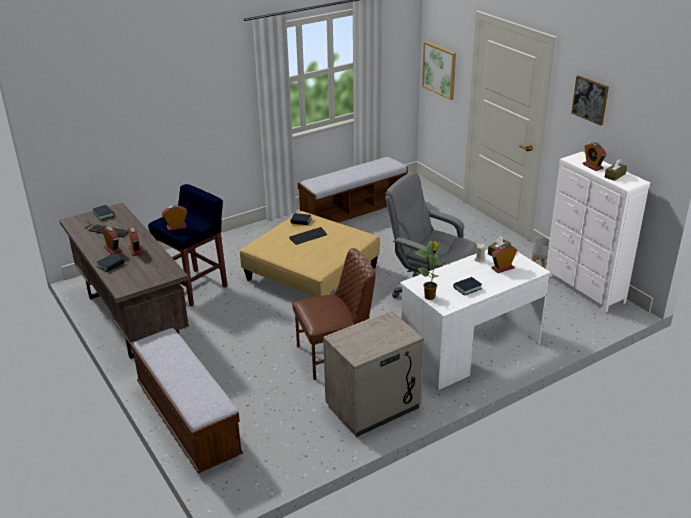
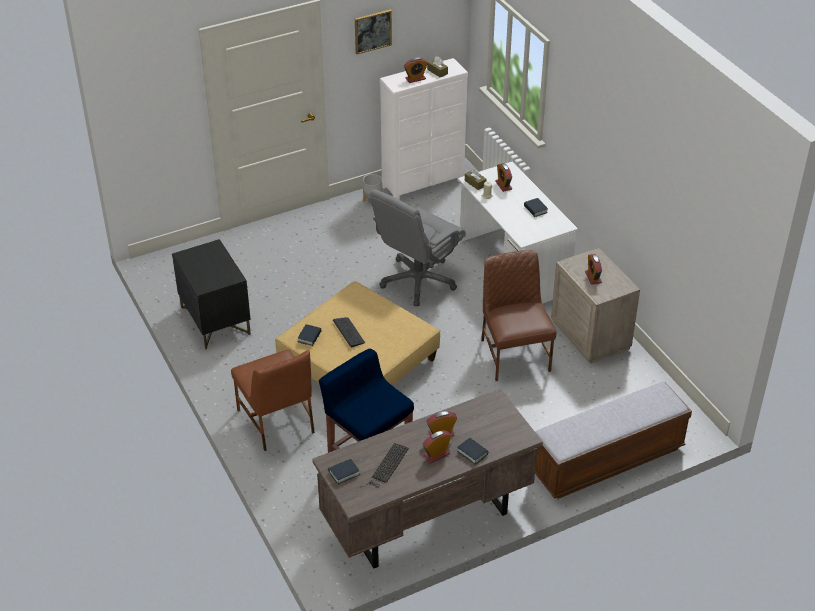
camera: 85 degrees left, 10 degrees up
alarm clock [162,205,187,231] -> alarm clock moved to [585,254,602,285]
bench [298,156,408,223] -> black nightstand [172,239,251,349]
potted plant [414,241,448,300] -> none
picture [422,41,456,100] -> none
none -> brown chair [231,350,315,451]

